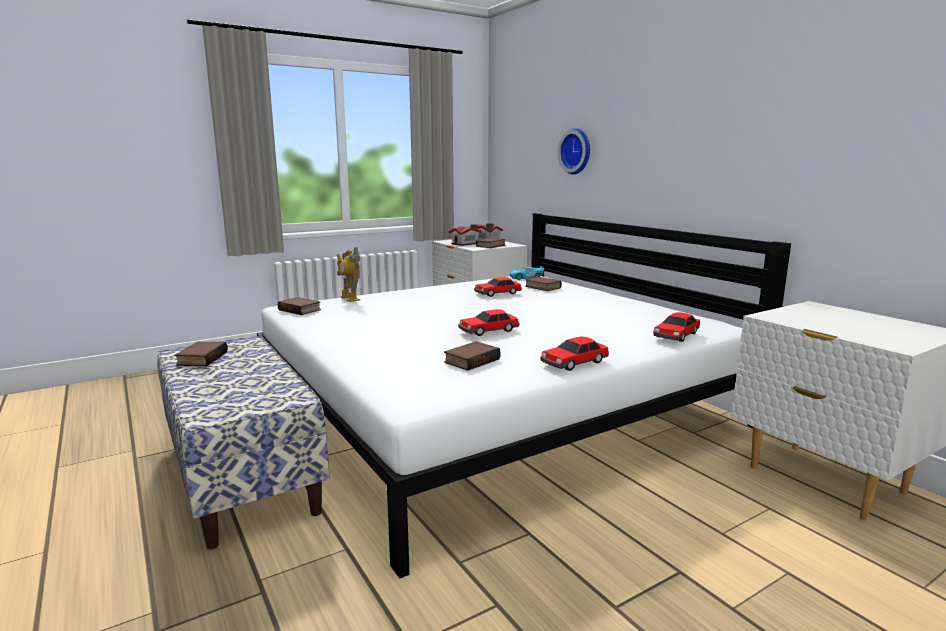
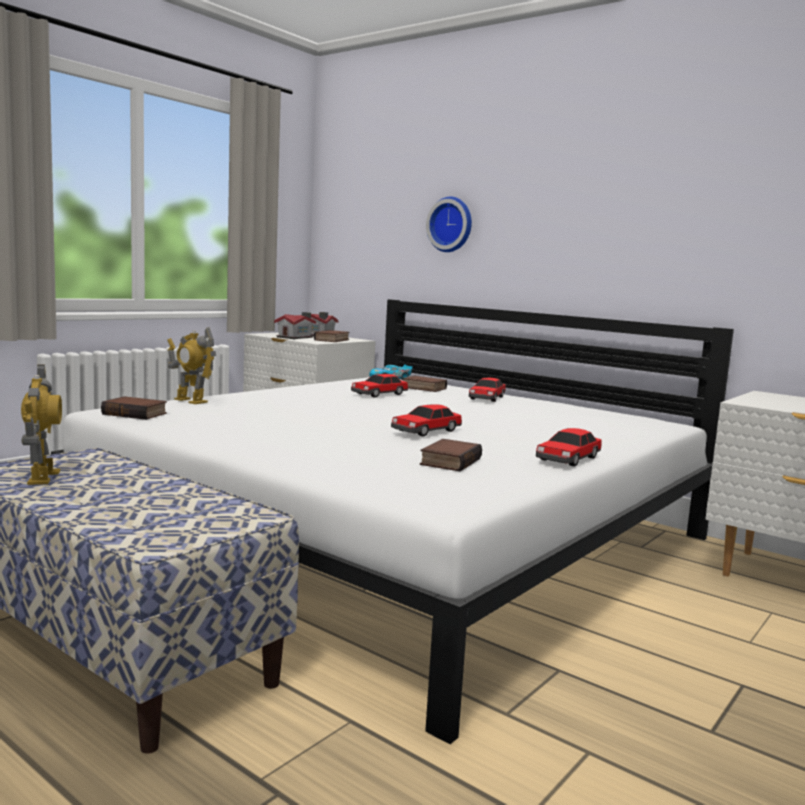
camera: 20 degrees left, 5 degrees down
book [175,342,228,366] -> toy robot [21,364,62,485]
toy car [653,313,700,342] -> toy car moved to [469,377,506,402]

